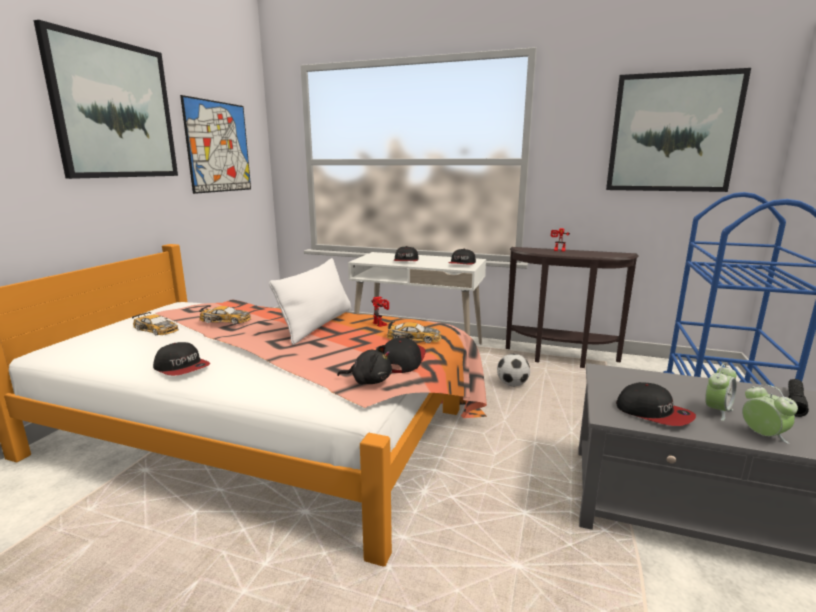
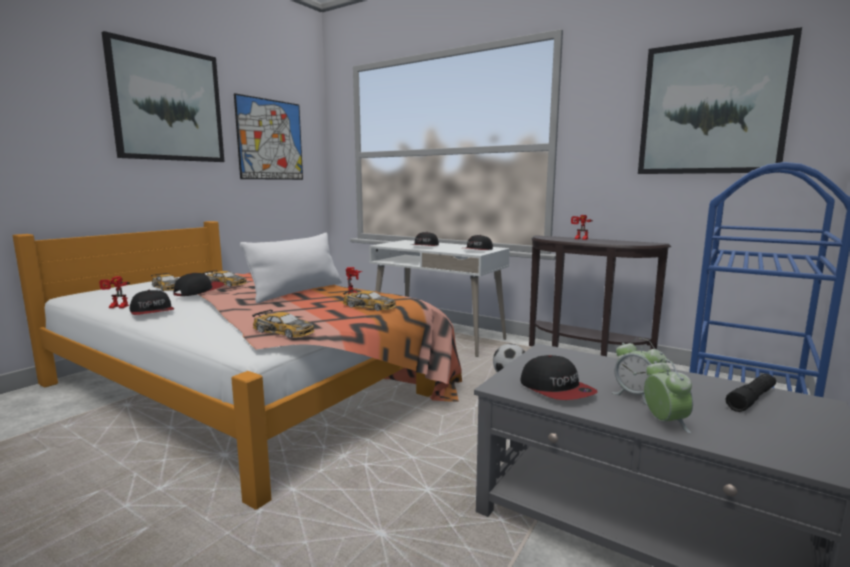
camera: 15 degrees right, 5 degrees down
black plush toy [337,345,392,384] -> toy car [252,310,315,338]
cap [384,338,426,373] -> cap moved to [174,273,225,296]
alarm clock [705,363,737,421] -> alarm clock turned 75 degrees clockwise [612,338,667,405]
none -> toy robot [99,276,130,308]

